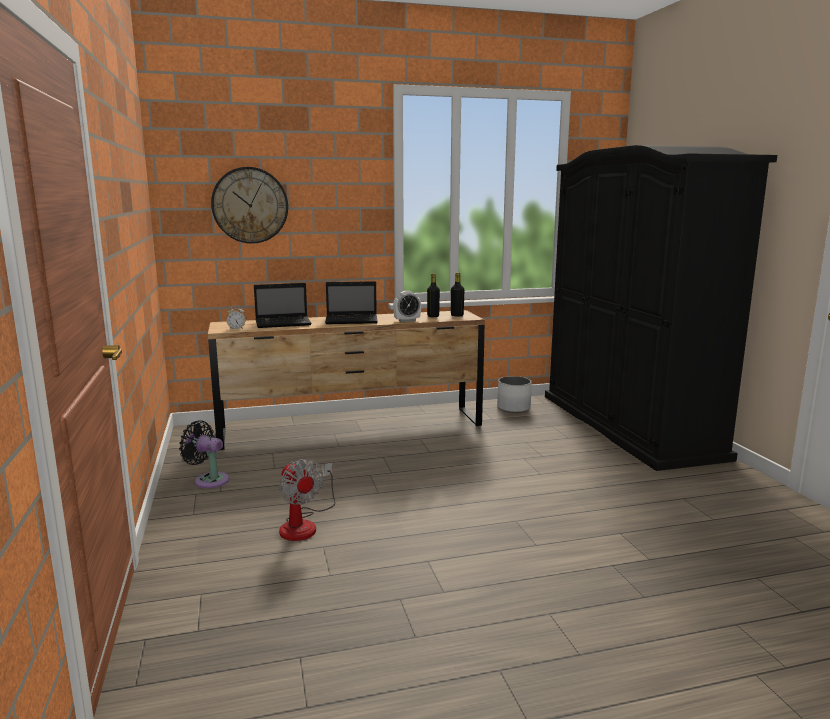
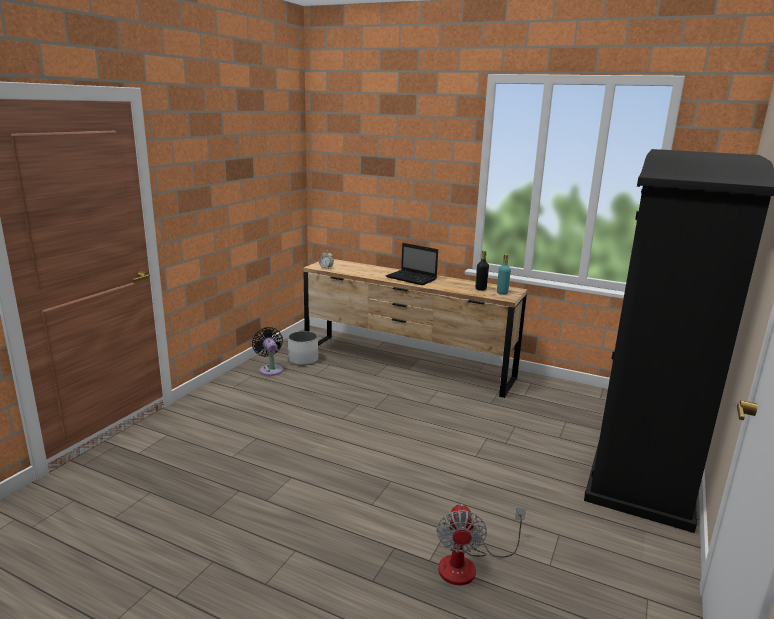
camera: 40 degrees right, 5 degrees up
wall clock [211,167,288,244] -> none
laptop [254,283,312,328] -> none
fan [279,459,335,541] -> fan moved to [437,504,526,585]
alarm clock [393,291,421,322] -> none
black bottle [451,273,464,317] -> turquoise bottle [497,254,511,295]
white planter [497,376,532,413] -> white planter moved to [288,331,318,366]

